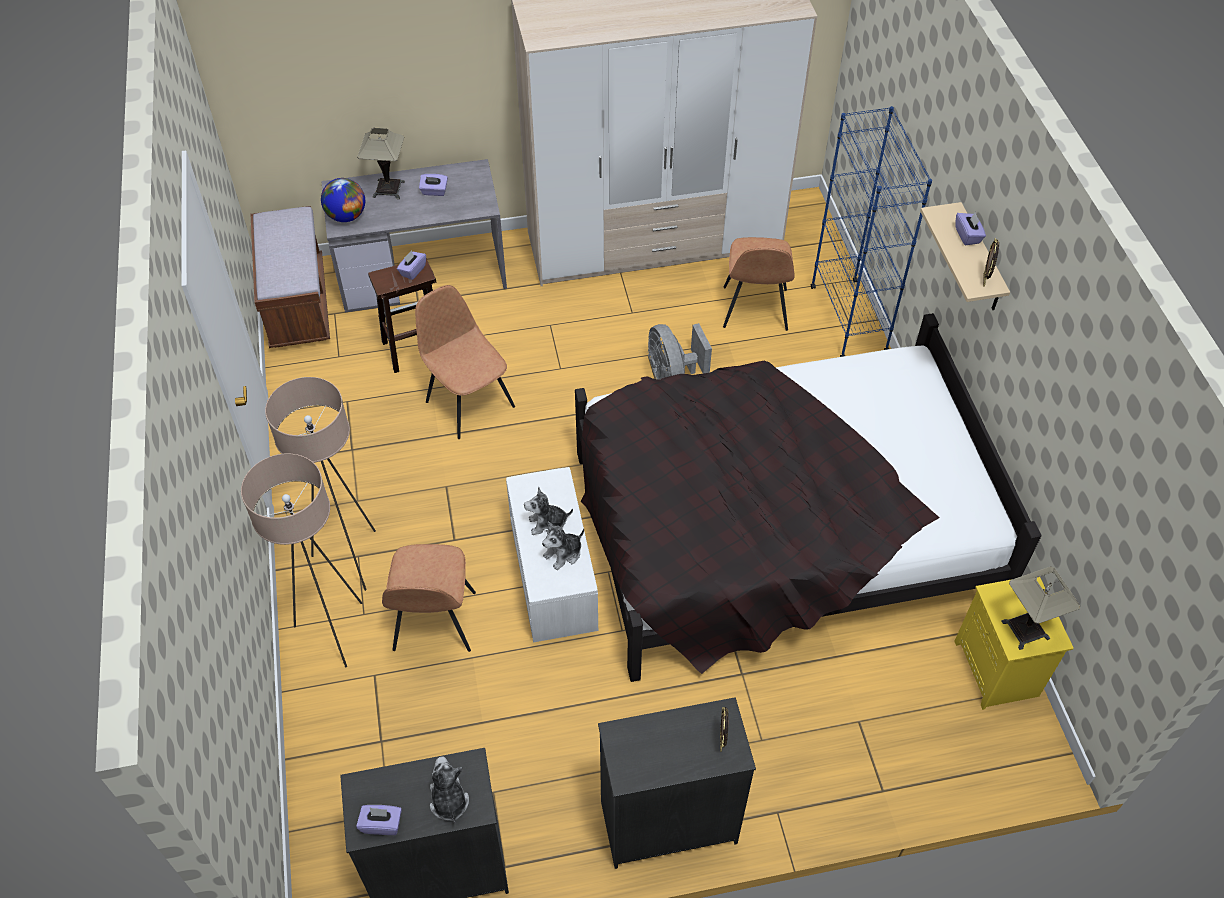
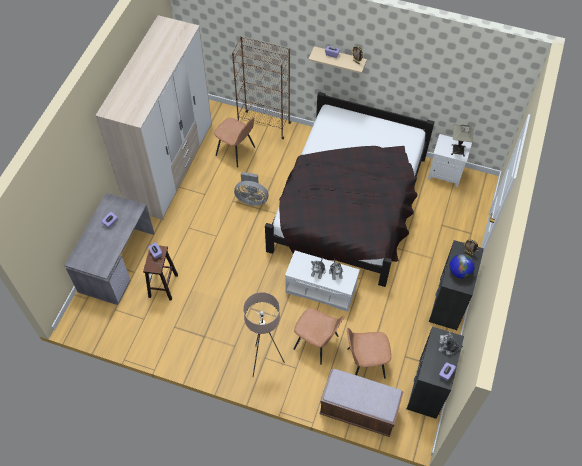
camera: 60 degrees left, 5 degrees up
beige floor lamp [241,453,362,667] -> none
brown bench [251,206,330,348] -> brown bench moved to [319,369,403,437]
globe [321,178,365,222] -> globe moved to [450,254,475,278]
table lamp [357,128,405,199] -> none
brown chair [415,285,515,439] -> brown chair moved to [347,328,392,379]
blue bookcase [811,106,932,357] -> brown bookcase [232,36,291,139]
yellow nightstand [954,577,1074,710] -> white nightstand [428,134,472,187]

